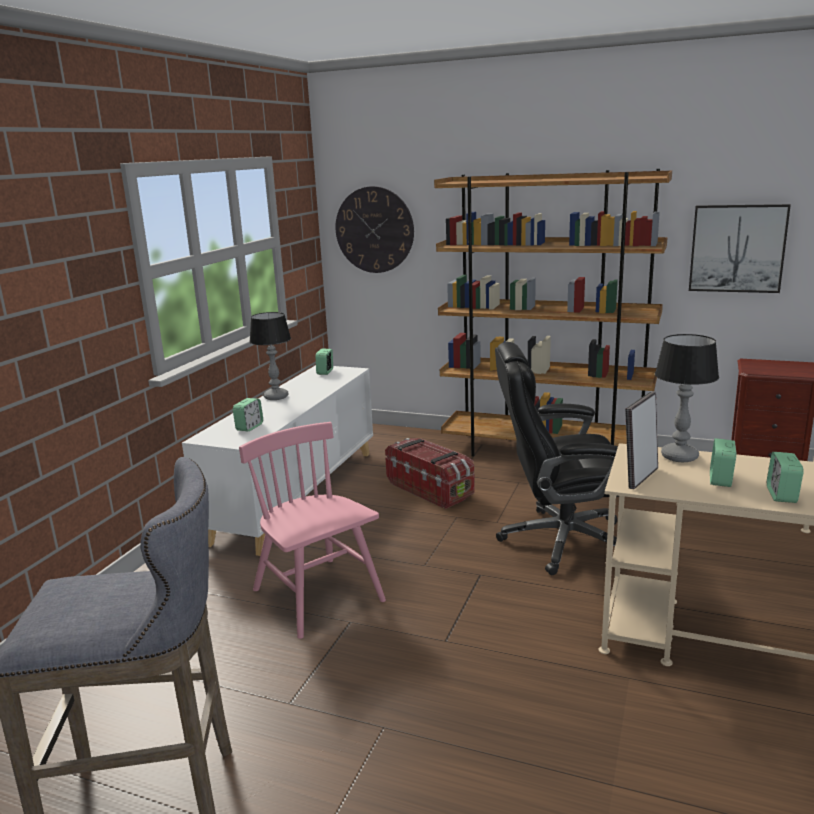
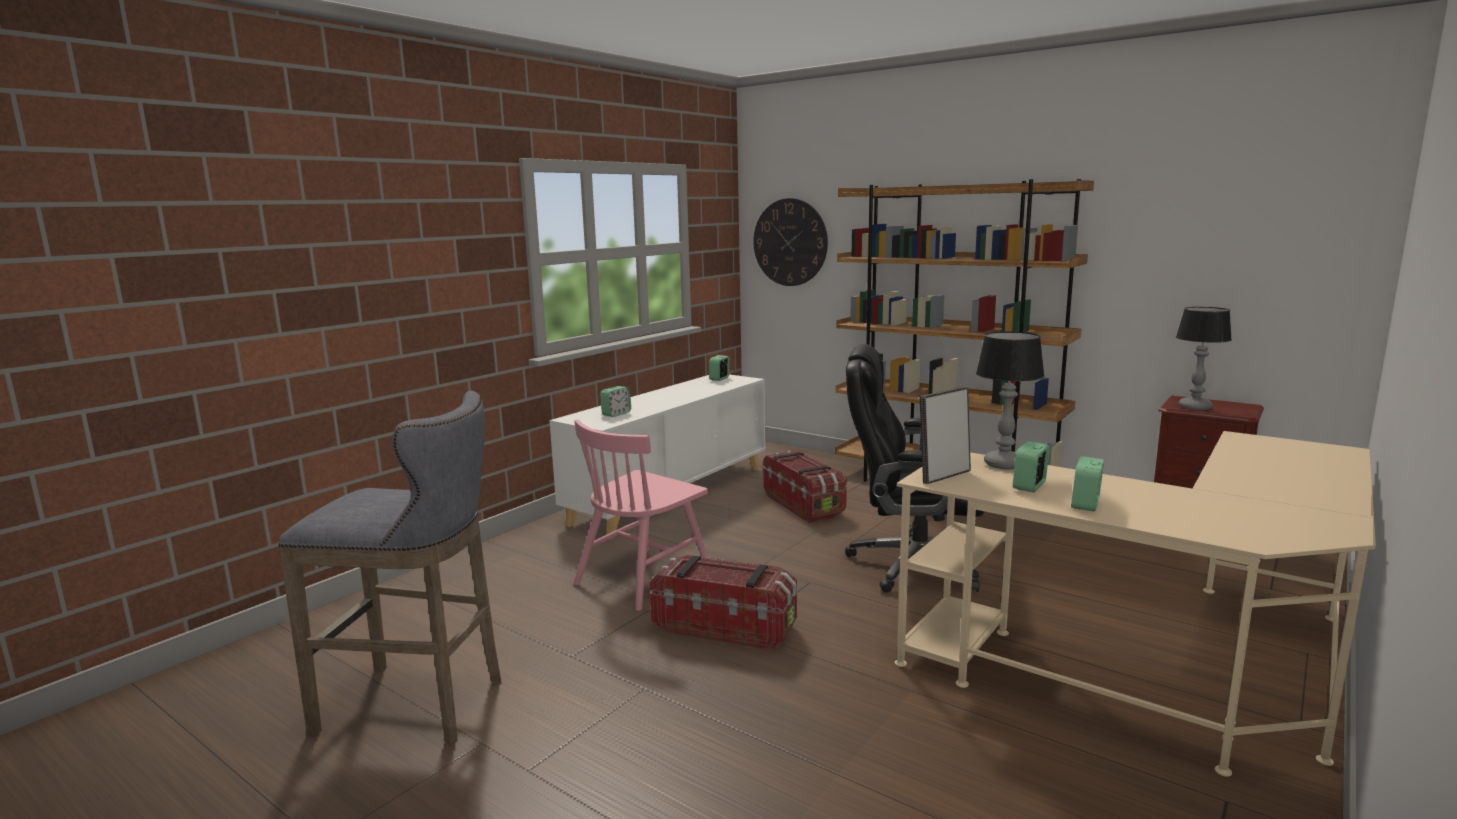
camera: 15 degrees right, 5 degrees down
pink chair [239,422,386,639] -> pink chair turned 120 degrees counterclockwise [574,419,708,611]
table lamp [249,312,291,400] -> table lamp moved to [1176,307,1232,410]
picture [689,204,791,293] -> none
none -> storage box [650,555,797,651]

